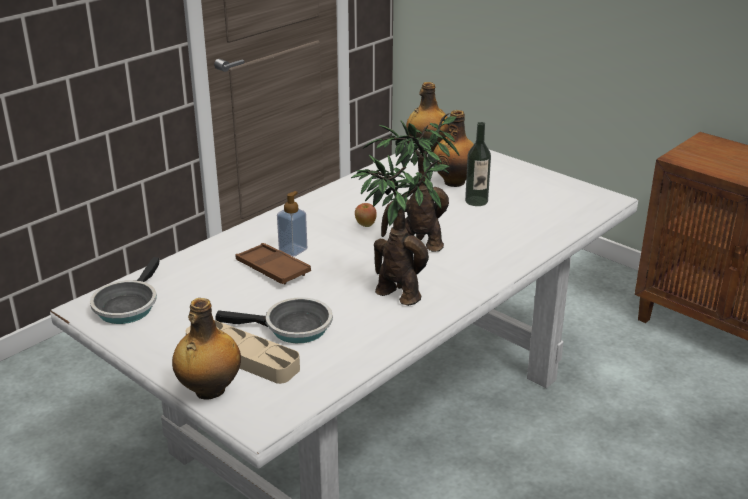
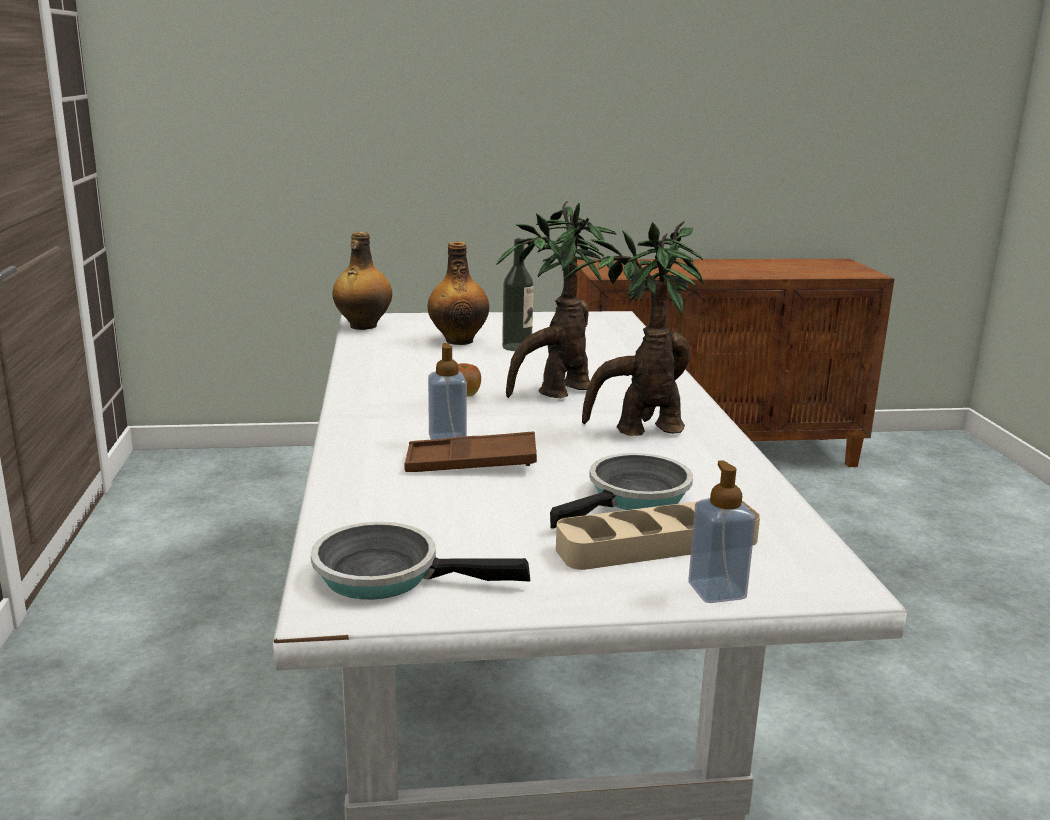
camera: 50 degrees left, 10 degrees down
frying pan [90,257,160,324] -> frying pan turned 135 degrees clockwise [311,522,530,600]
bottle [172,298,241,400] -> soap dispenser [688,460,756,603]

